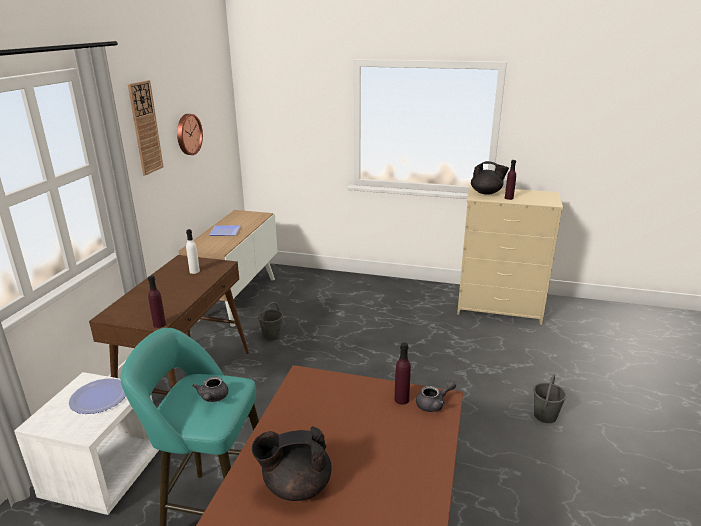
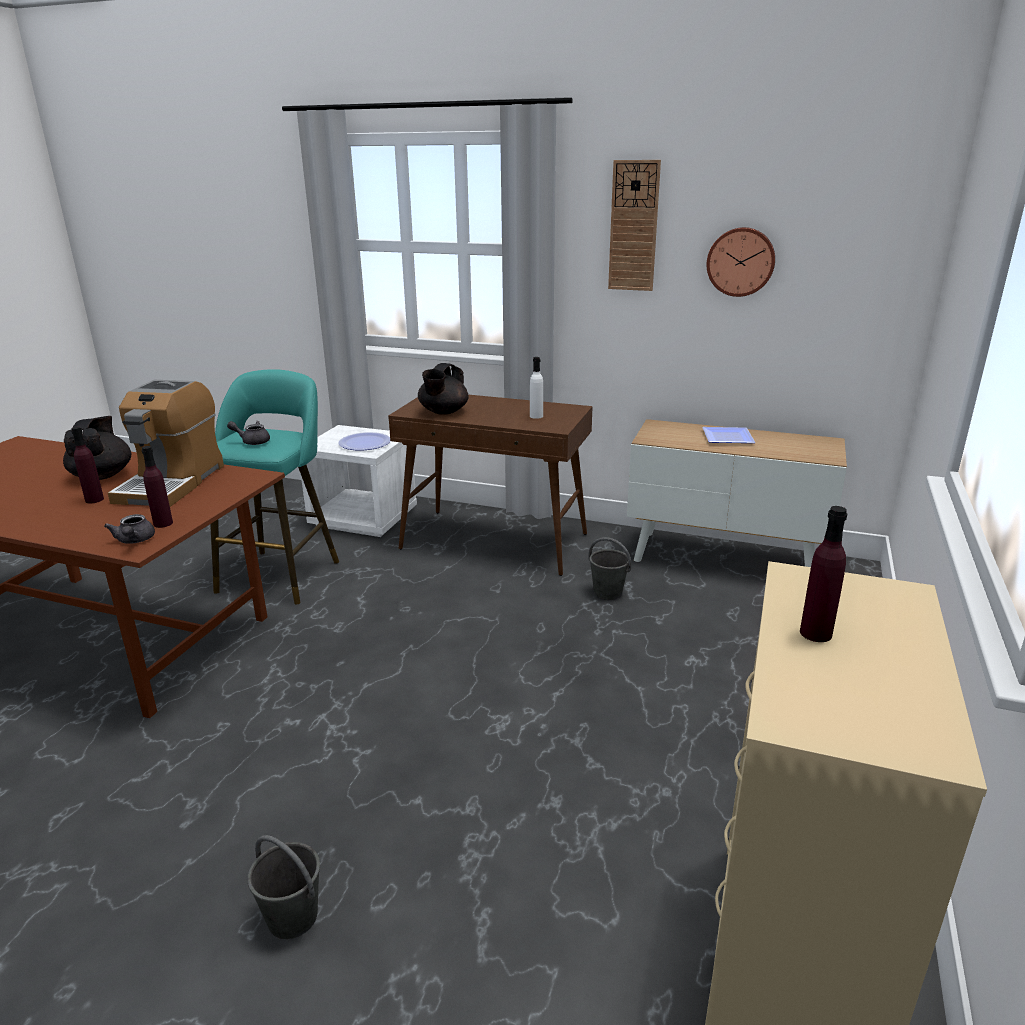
camera: 95 degrees right, 0 degrees up
purple bottle [148,276,166,328] -> purple bottle moved to [71,427,104,503]
black teapot [471,161,509,195] -> black teapot moved to [418,363,469,415]
none -> coffee machine [108,380,224,507]

